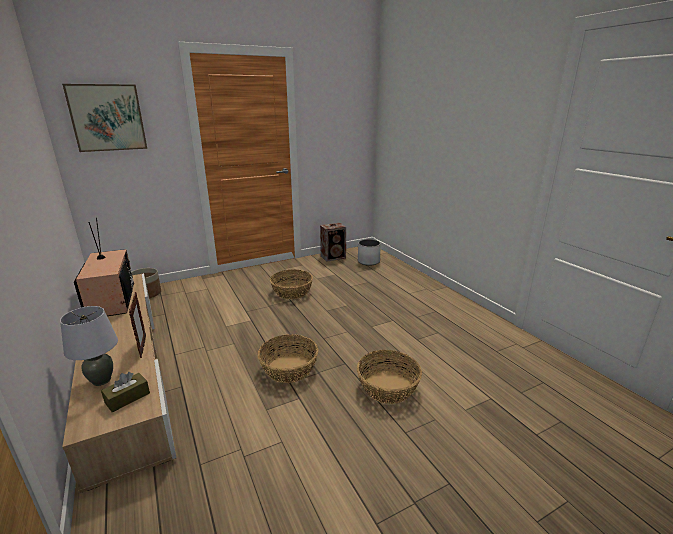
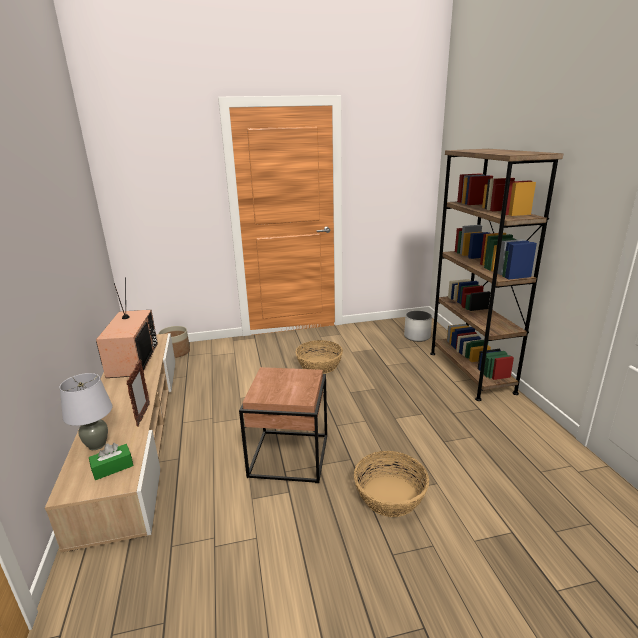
camera: 15 degrees right, 0 degrees up
picture [62,84,147,152] -> none
brown tissue box [101,372,150,412] -> green tissue box [89,443,133,480]
basket [258,334,318,383] -> brown side table [239,367,327,483]
speaker [320,223,346,262] -> none
none -> brown bookcase [430,149,563,401]

